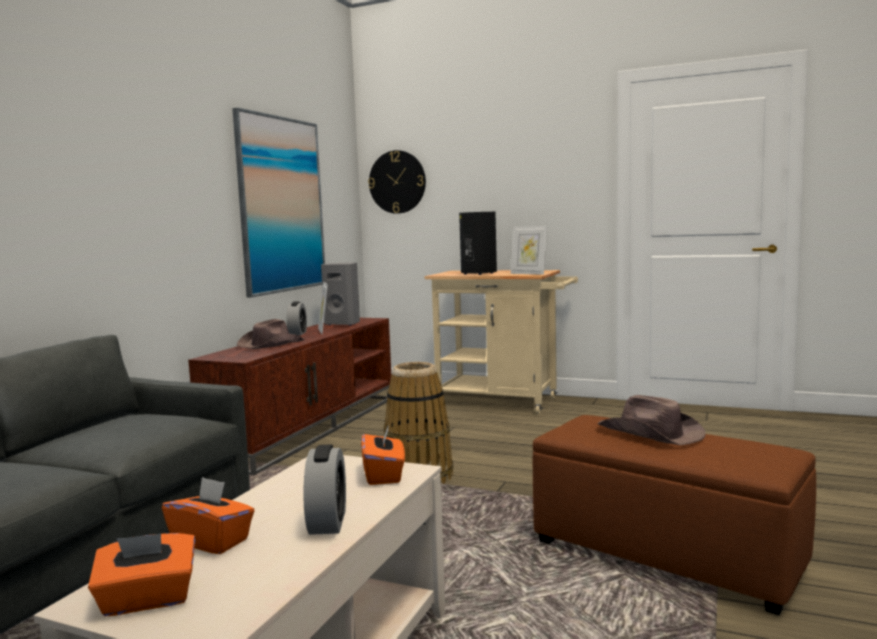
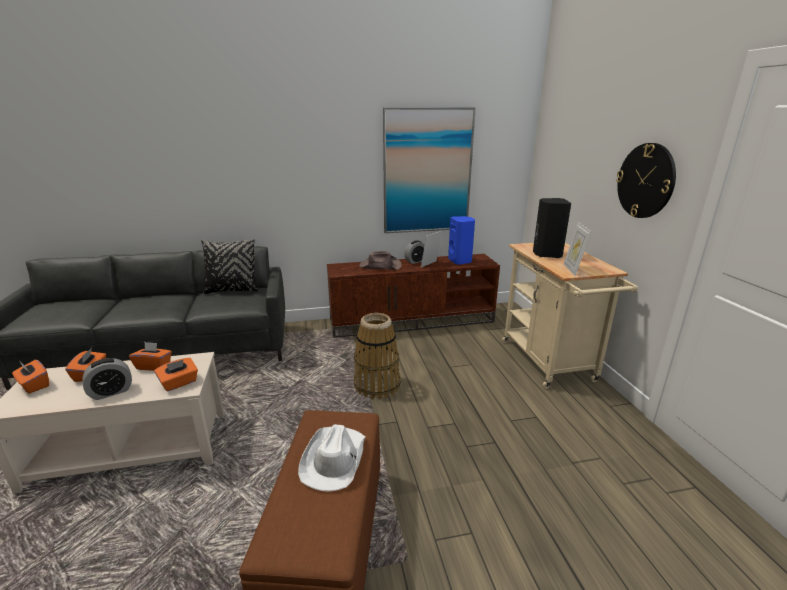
camera: 55 degrees right, 15 degrees up
grey speaker [321,263,360,326] -> blue speaker [448,216,475,265]
wall clock [368,150,426,214] -> wall clock moved to [616,143,676,218]
brown hat [598,395,706,445] -> white hat [298,424,366,492]
none -> orange tissue box [129,342,172,371]
none -> black pillow [201,239,258,294]

